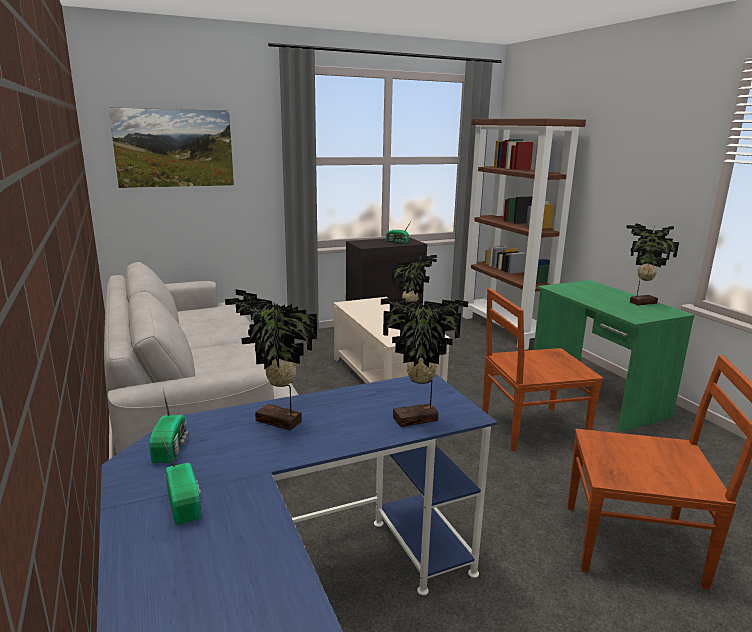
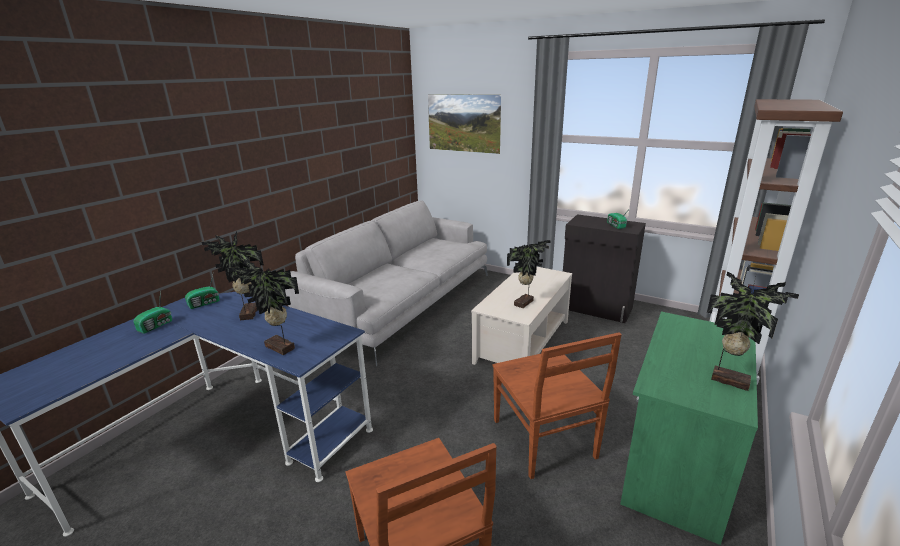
camera: 55 degrees right, 5 degrees up
brown chair [482,288,603,452] -> brown chair turned 150 degrees counterclockwise [492,332,622,479]

